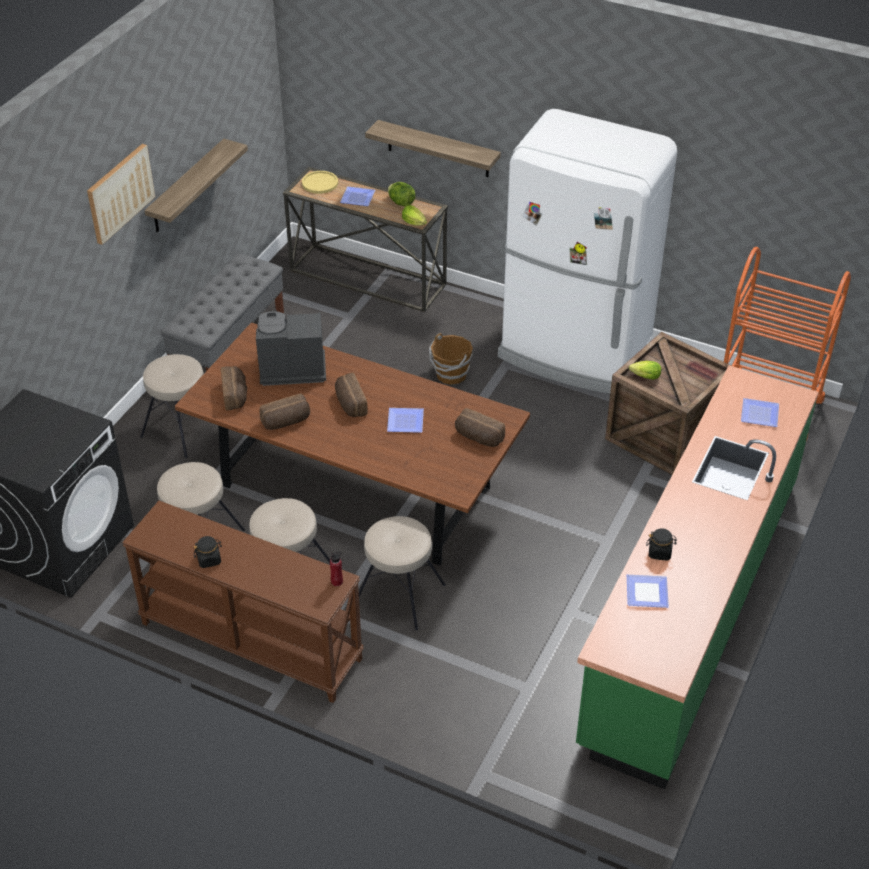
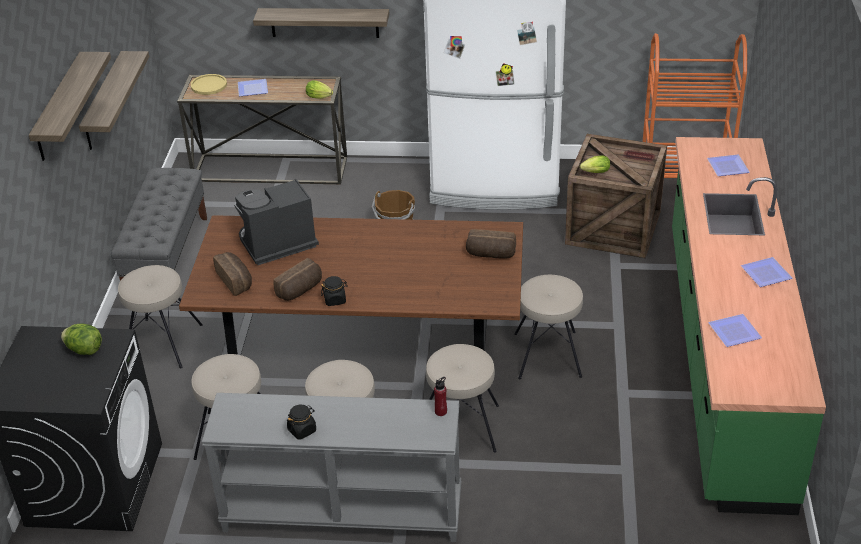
camera: 20 degrees left, 5 degrees down
picture [87,144,155,245] -> shelf [29,52,111,161]
brown console table [122,501,364,703] -> grey console table [202,393,461,542]
bread [335,373,368,417] -> none
plate [387,408,424,433] -> plate moved to [741,257,793,287]
lettuce [388,182,415,207] -> lettuce moved to [61,323,102,355]
black jar [646,529,677,561] -> black jar moved to [321,276,348,306]
none -> beige stool [514,275,583,379]

